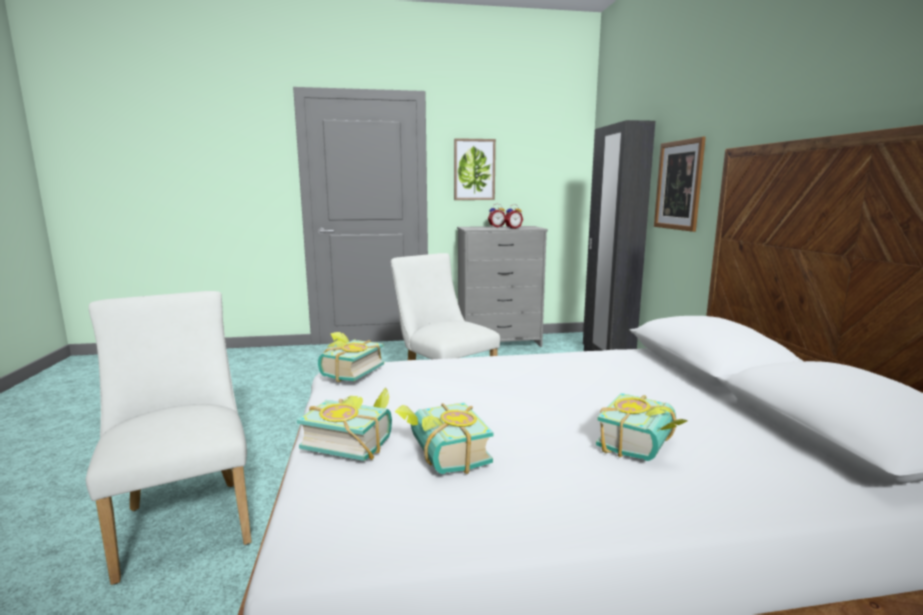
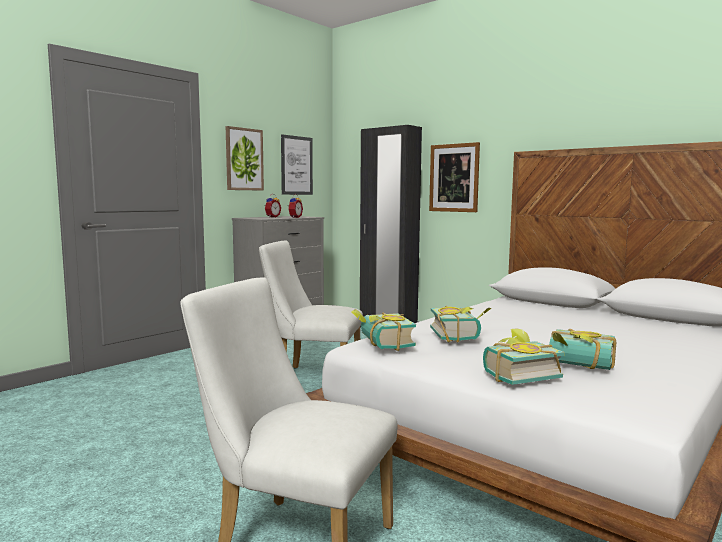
camera: 40 degrees left, 5 degrees down
book [596,393,687,461] -> book moved to [430,306,491,343]
none -> picture [281,134,313,195]

